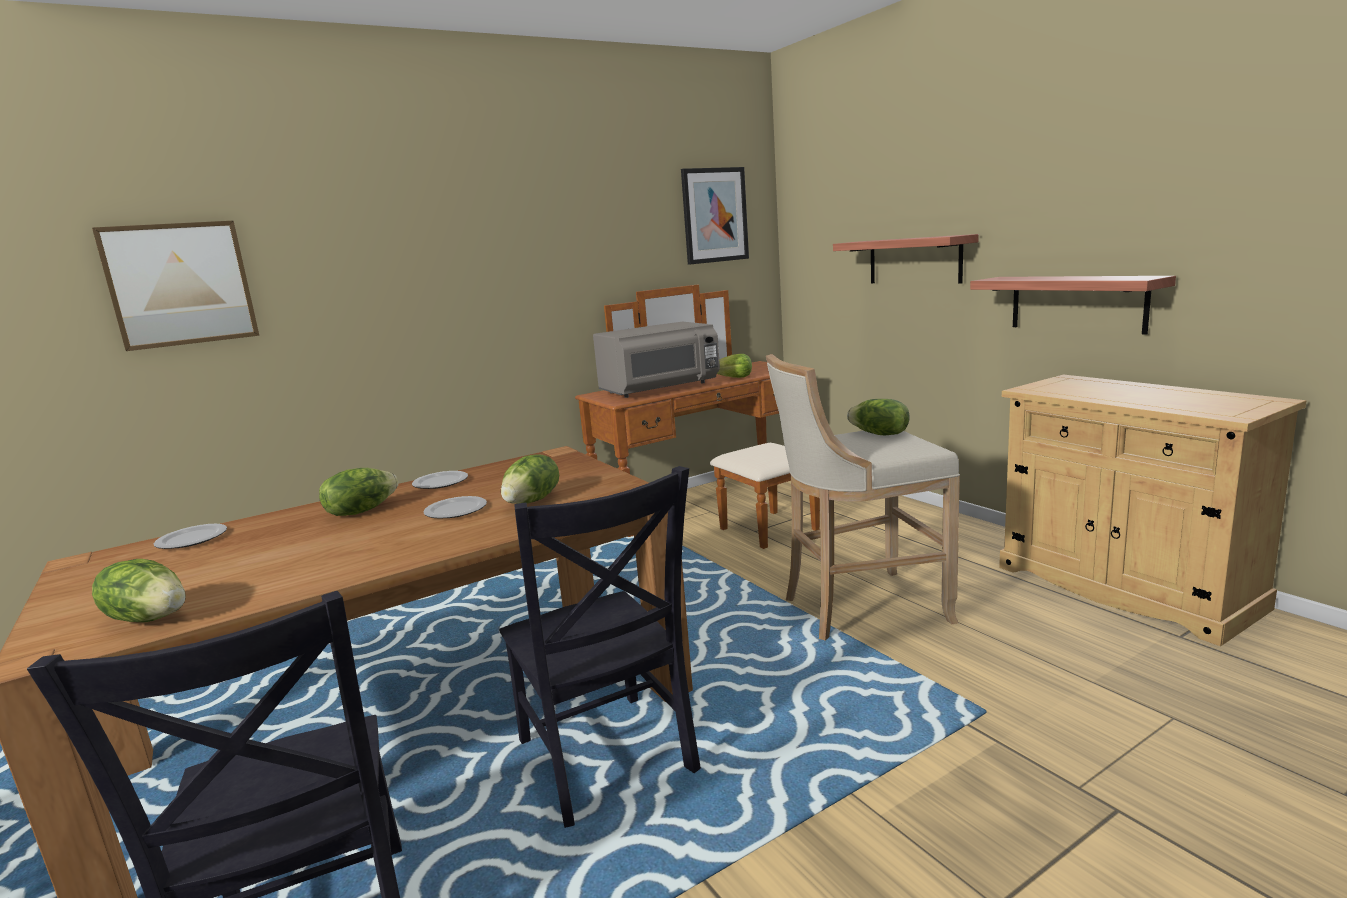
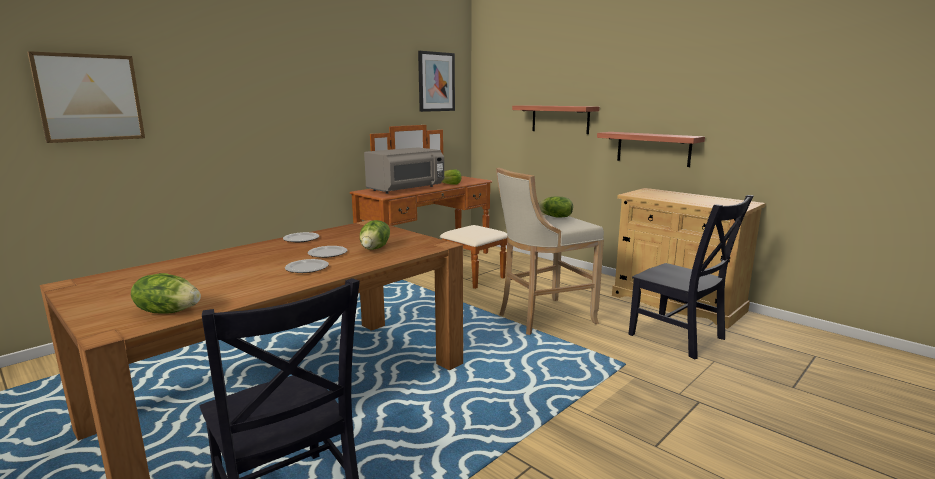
camera: 15 degrees left, 0 degrees up
plate [154,524,227,549] -> plate moved to [285,259,329,273]
lettuce [319,468,398,516] -> none
black chair [499,466,701,828] -> black chair moved to [628,195,754,360]

